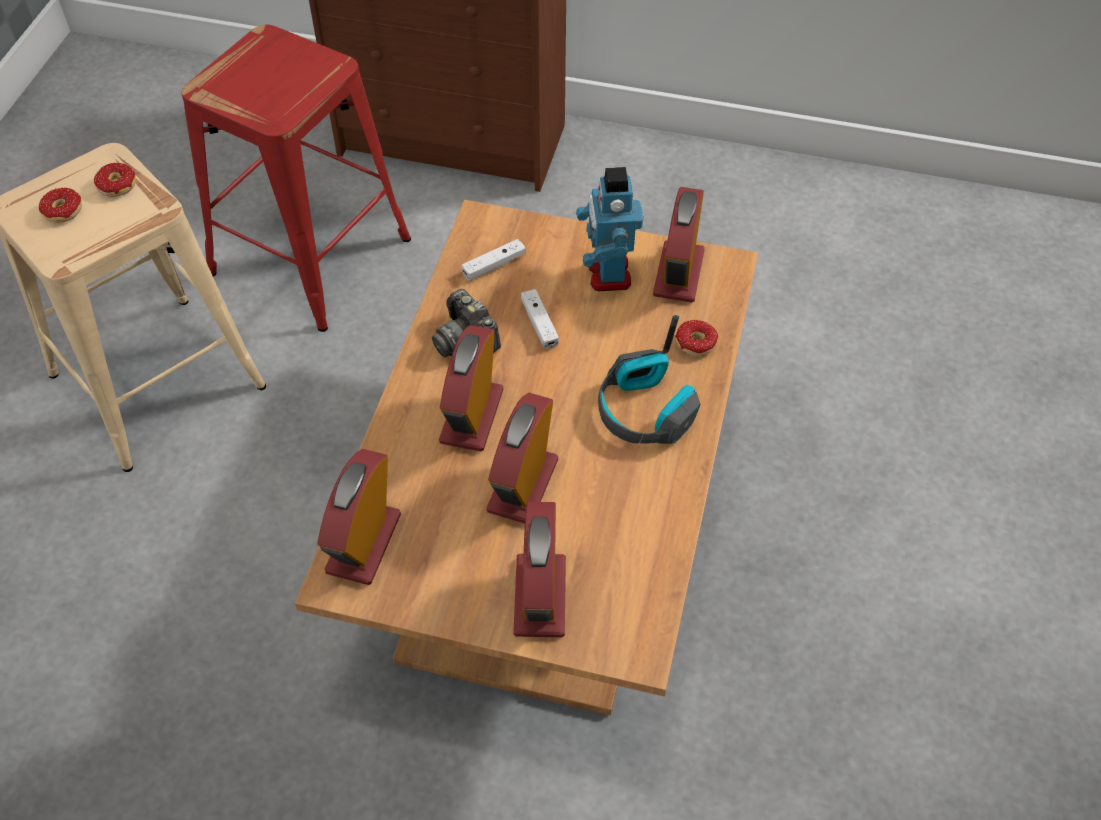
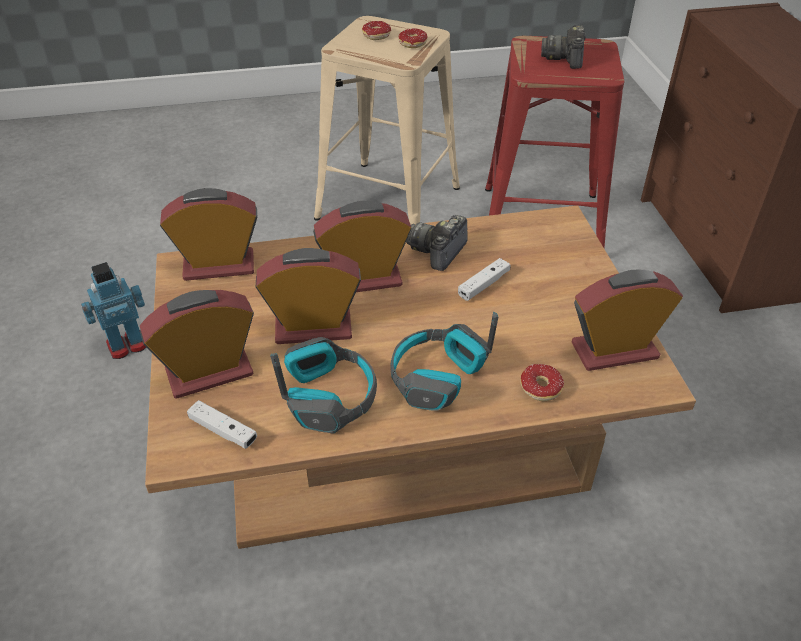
camera: 65 degrees right, 10 degrees down
white game controller [461,239,526,281] -> white game controller moved to [187,400,257,449]
toy robot [576,167,643,291] -> toy robot moved to [81,262,146,359]
none -> headphones [270,337,377,434]
none -> camera [541,25,586,69]

